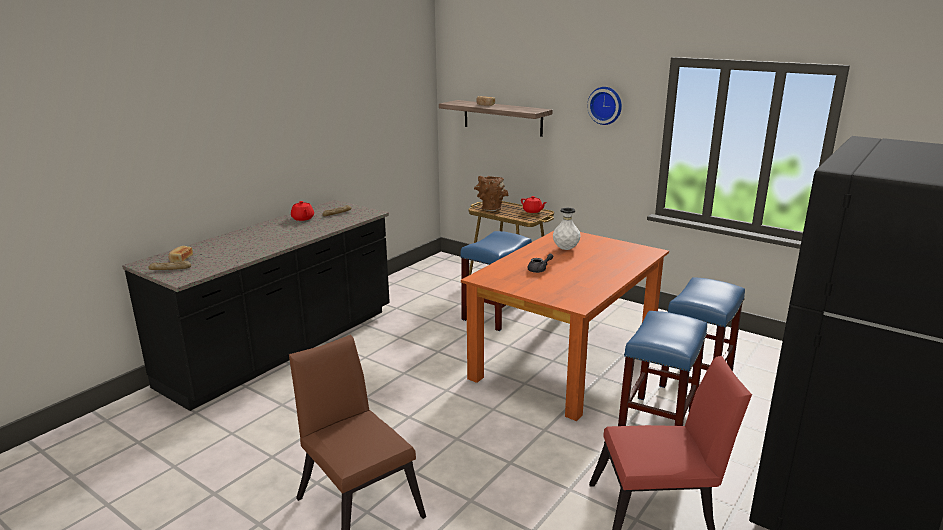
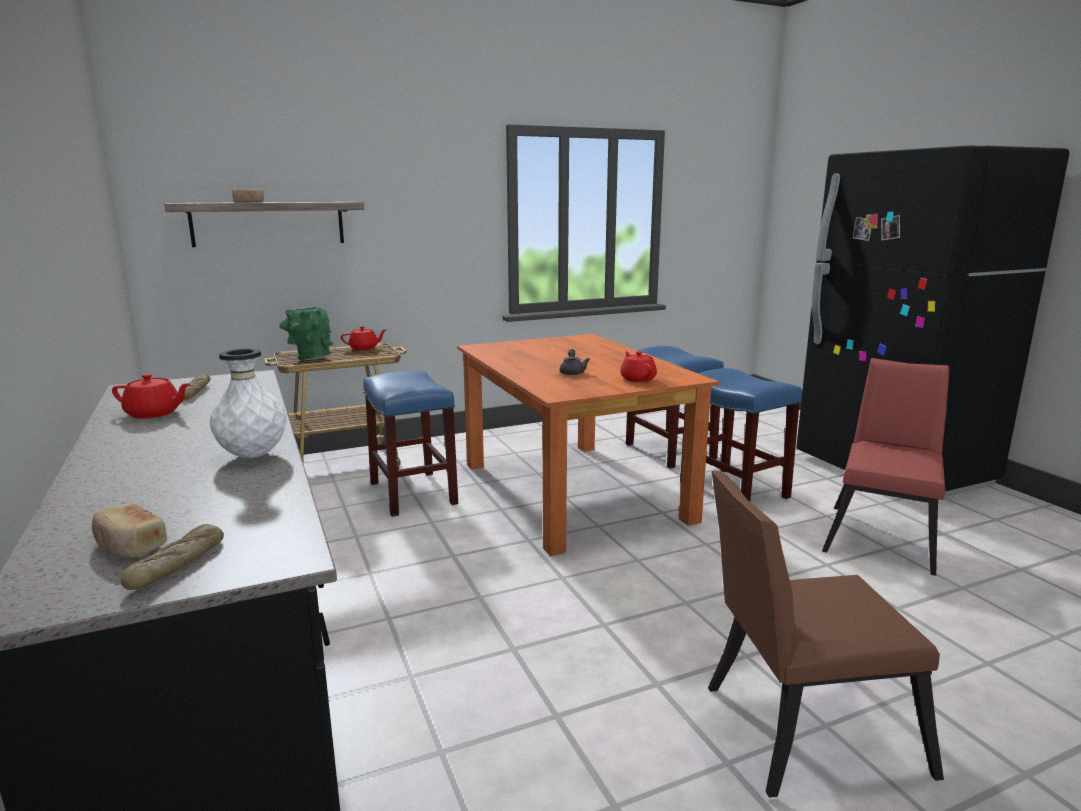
camera: 60 degrees left, 5 degrees down
brown vase [474,176,508,211] -> green vase [279,307,333,360]
white vase [553,208,581,250] -> white vase moved to [209,348,286,458]
wall clock [587,87,622,125] -> none
none -> red teapot [620,351,657,382]

